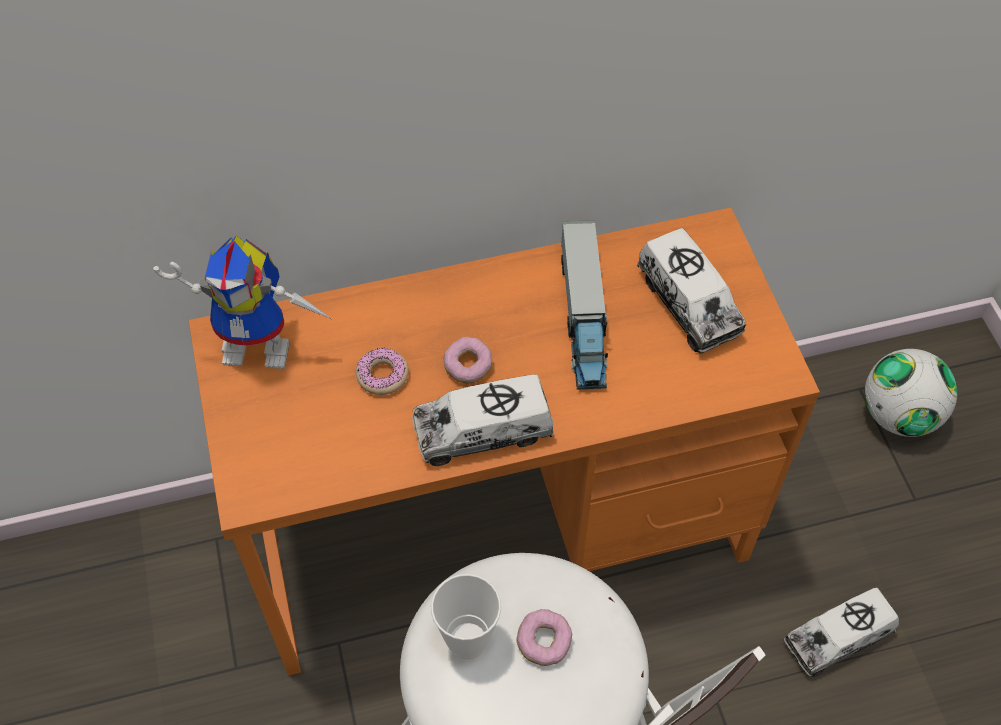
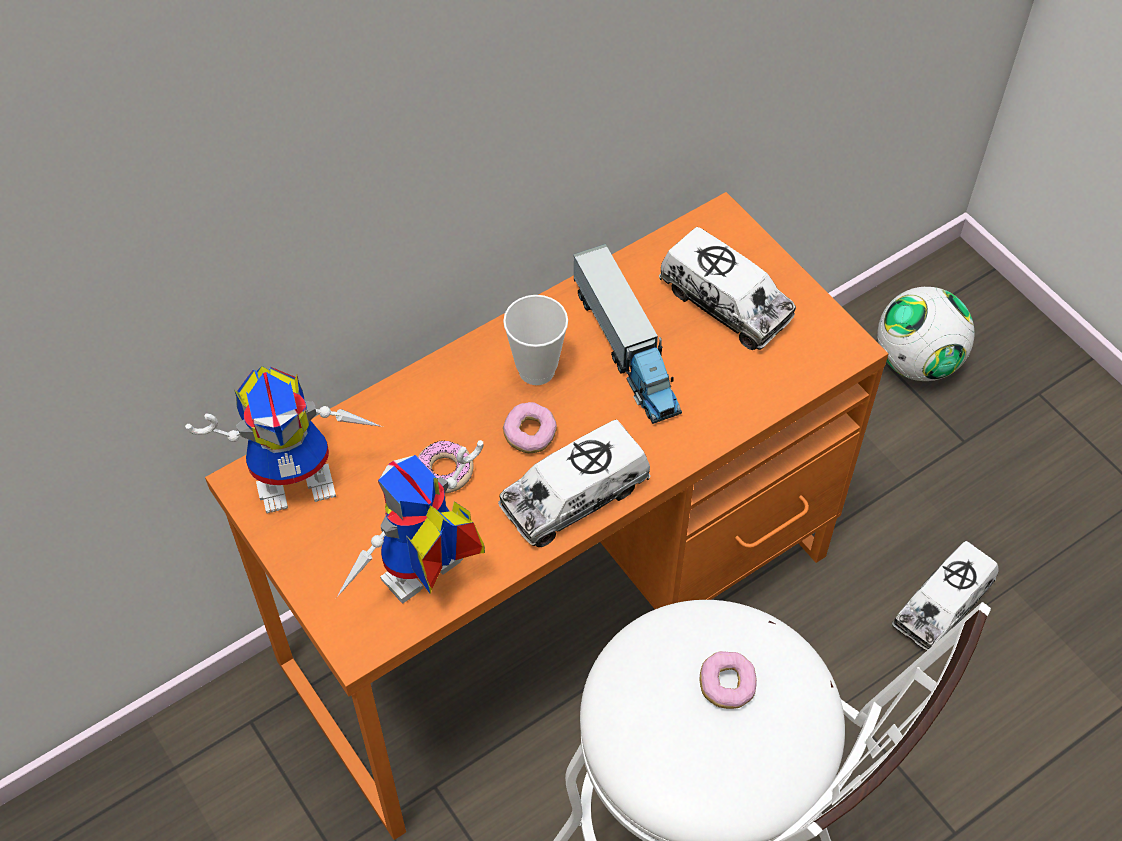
camera: 20 degrees left, 0 degrees up
cup [431,574,501,660] -> cup moved to [503,295,568,385]
none -> toy robot [336,440,485,604]

